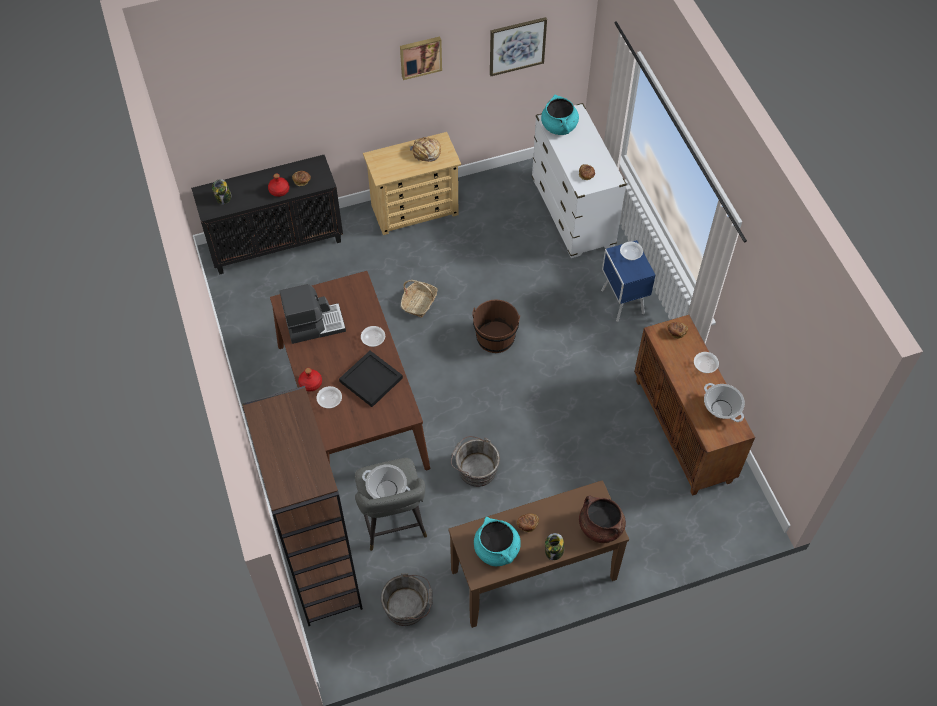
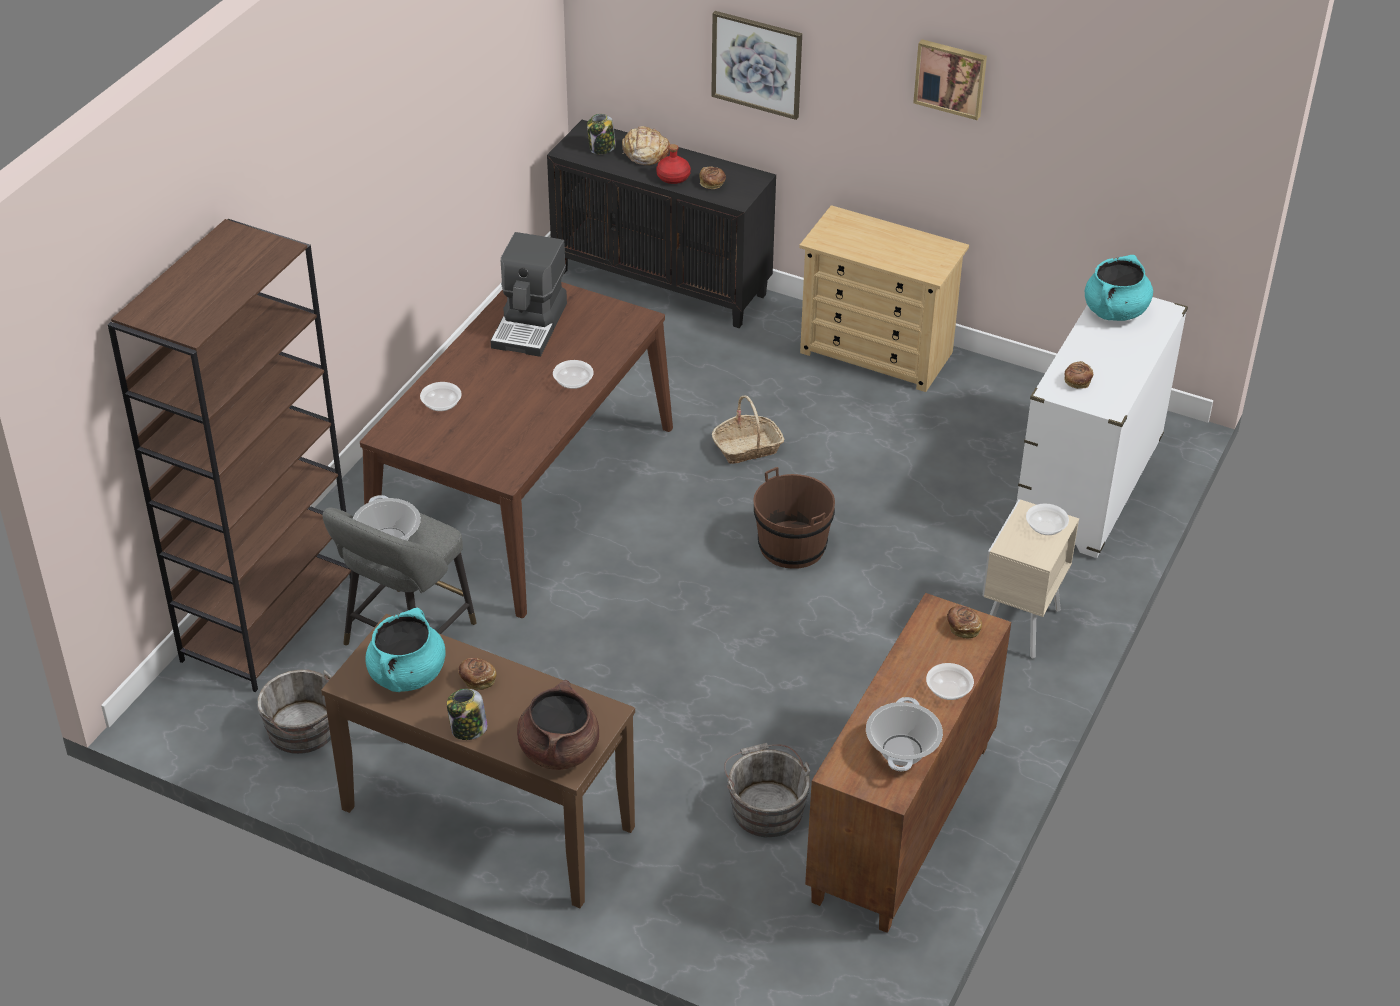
camera: 45 degrees right, 15 degrees down
coffee machine [280,284,346,344] -> coffee machine turned 75 degrees clockwise [490,232,567,357]
red bottle [298,368,322,391] -> none
black tray [339,351,403,407] -> none
bread [409,137,441,162] -> bread moved to [622,126,670,165]
grey bucket [451,436,500,487] -> grey bucket moved to [724,743,811,837]
picture [490,17,547,76] -> picture moved to [711,11,802,120]
blue nightstand [601,240,656,322] -> beige nightstand [982,499,1079,659]

